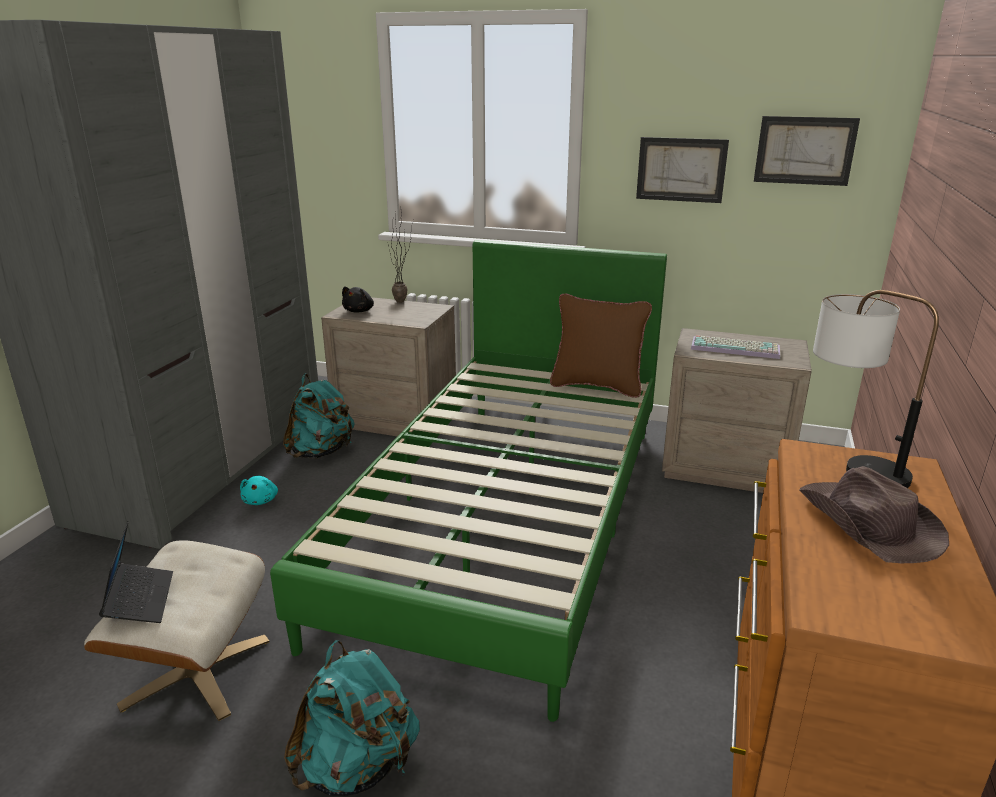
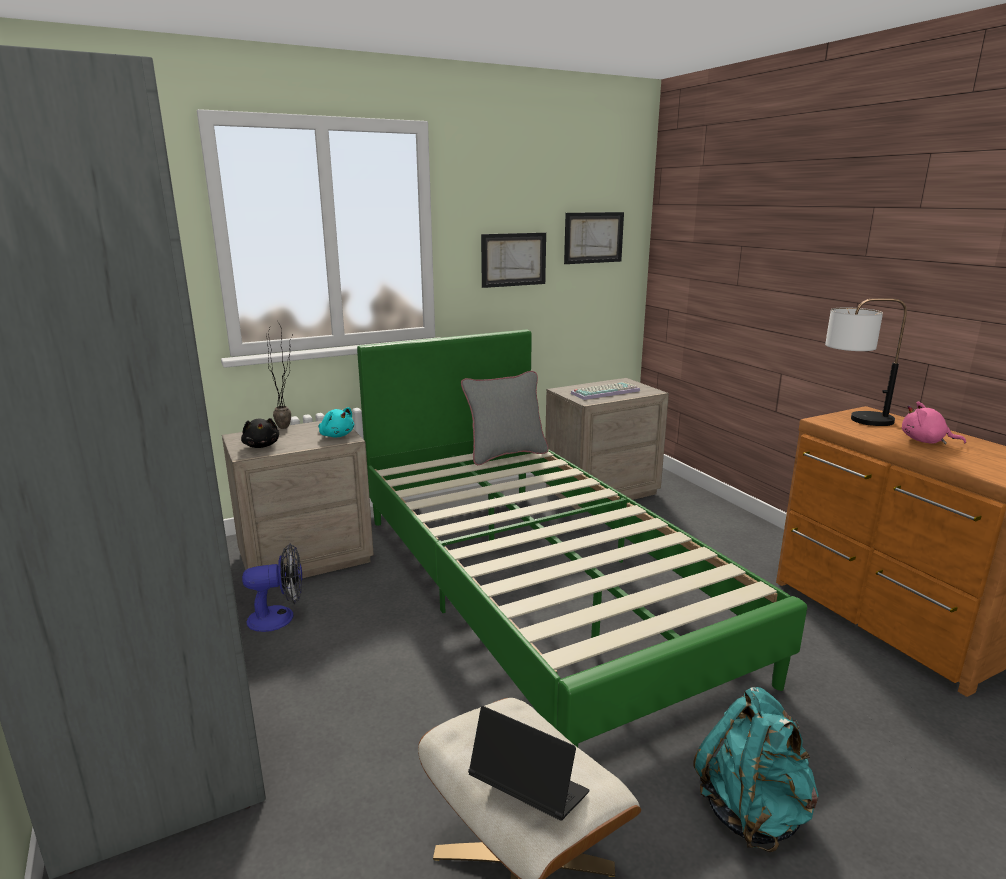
camera: 45 degrees left, 5 degrees down
turquoise plush toy [240,476,278,505] -> turquoise plush toy moved to [318,407,354,438]
turquoise backpack [283,374,355,459] -> fan [242,543,302,632]
brown pillow [550,293,652,398] -> grey pillow [461,371,549,465]
brown hat [799,466,949,563] -> pink plush toy [902,402,966,445]

